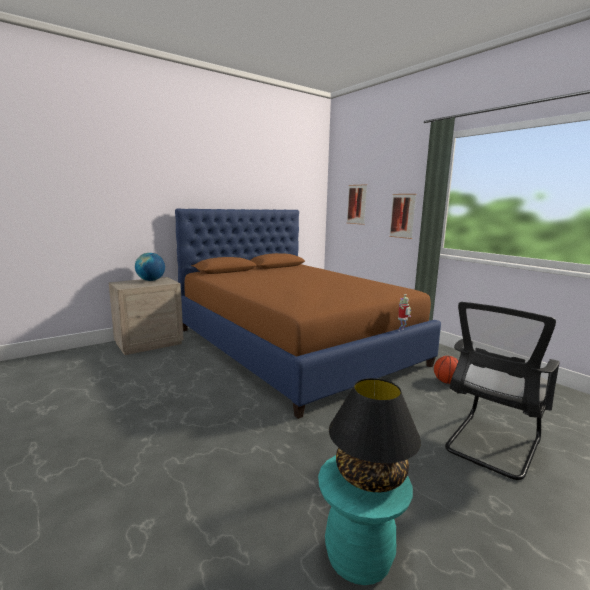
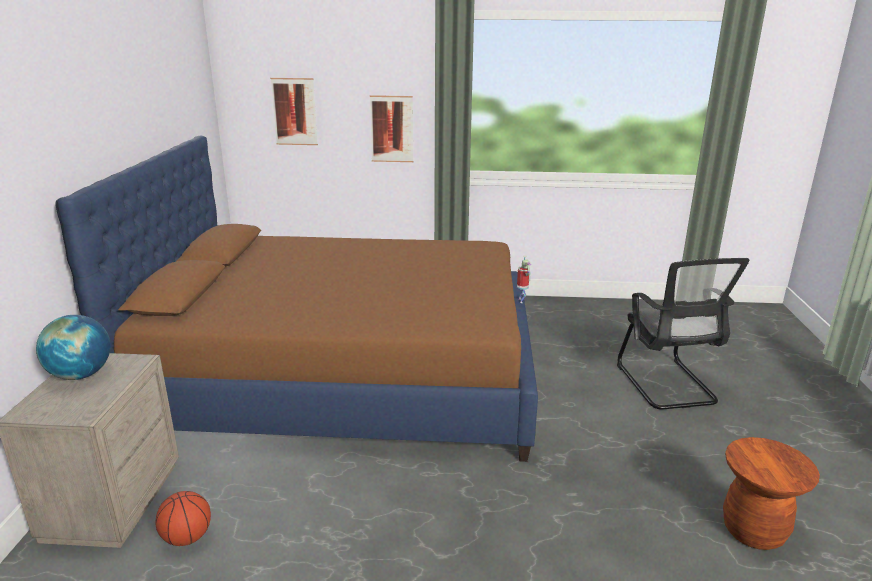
camera: 50 degrees left, 10 degrees up
turquoise stool [318,455,413,585] -> brown stool [723,437,820,550]
black table lamp [329,378,421,492] -> none
basketball [434,356,459,384] -> basketball moved to [156,491,211,546]

